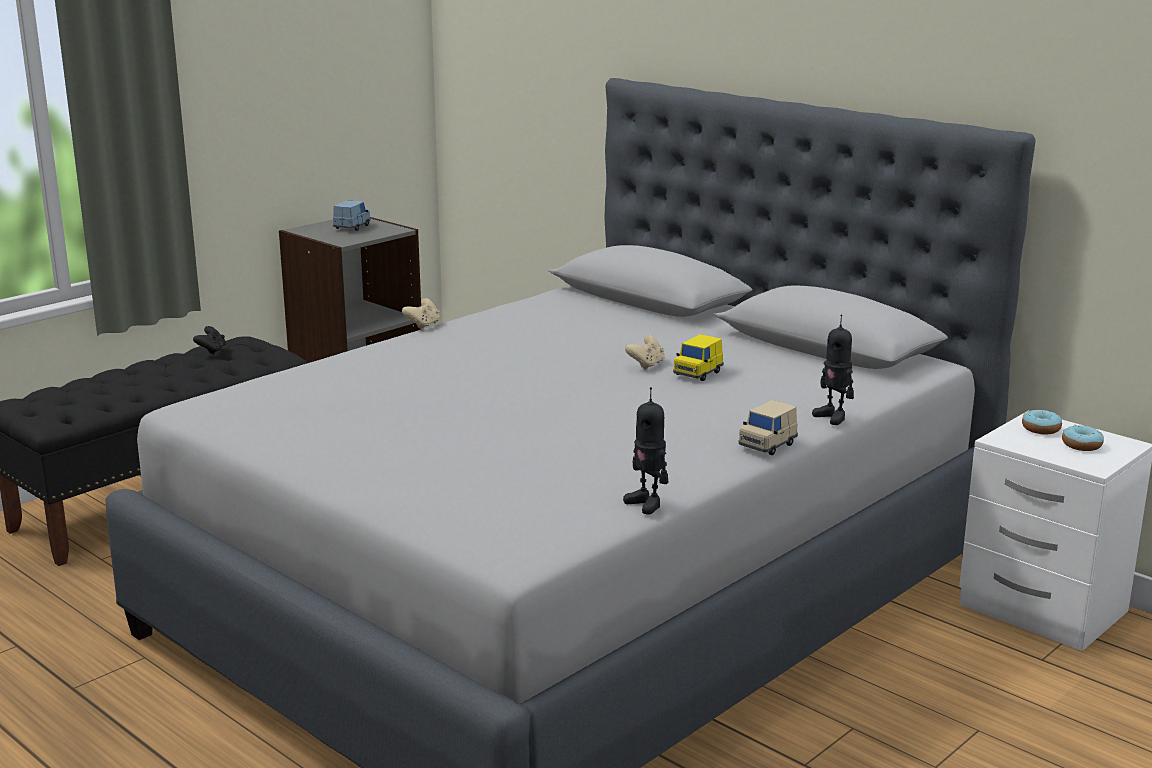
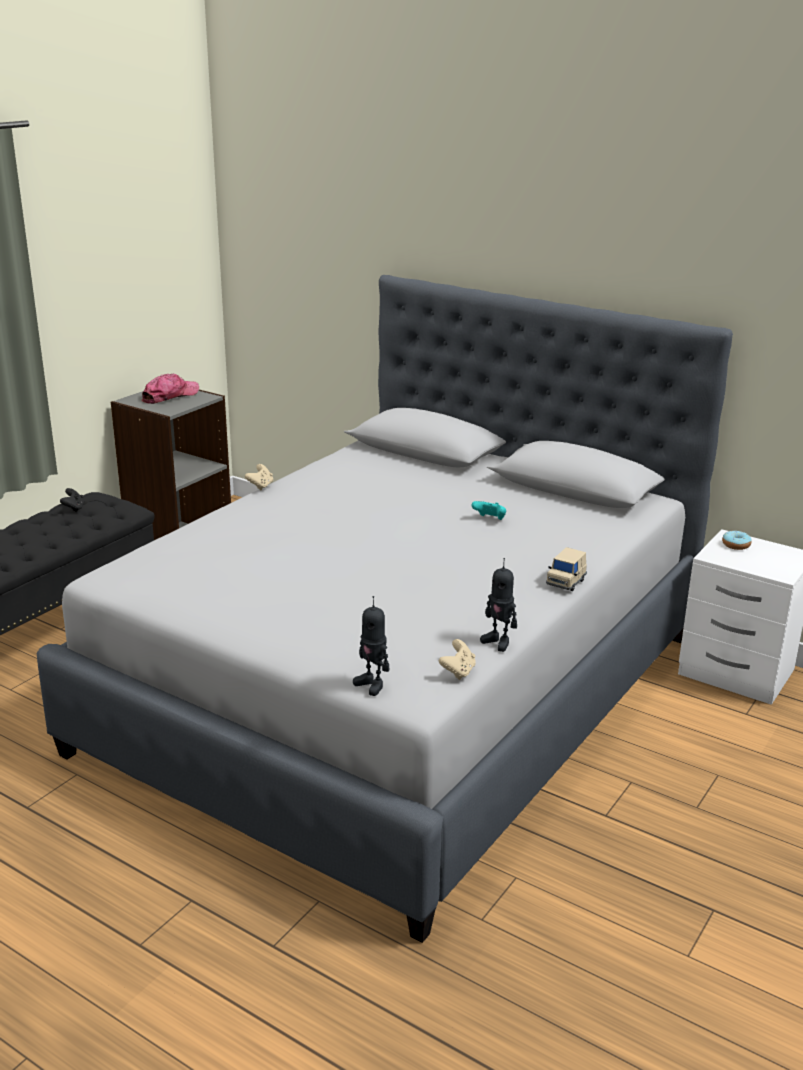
camera: 10 degrees left, 5 degrees up
blue toy car [333,200,370,231] -> cap [142,374,199,404]
beige game controller [625,335,665,370] -> beige game controller moved to [439,639,476,680]
yellow toy car [673,334,724,381] -> turquoise game controller [471,501,506,520]
toy robot [812,315,854,425] -> toy robot moved to [353,596,390,696]
donut [1062,425,1104,451] -> none

